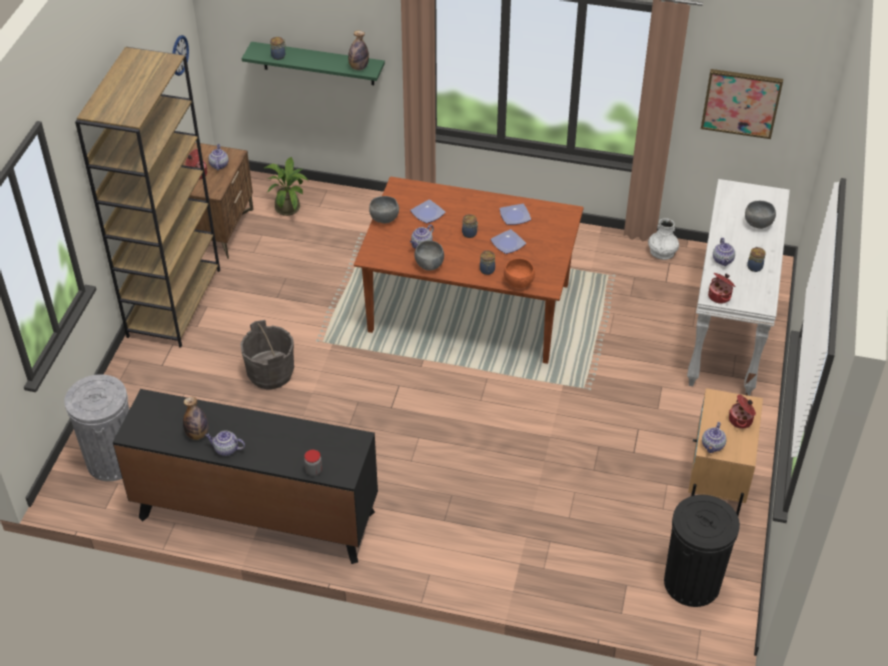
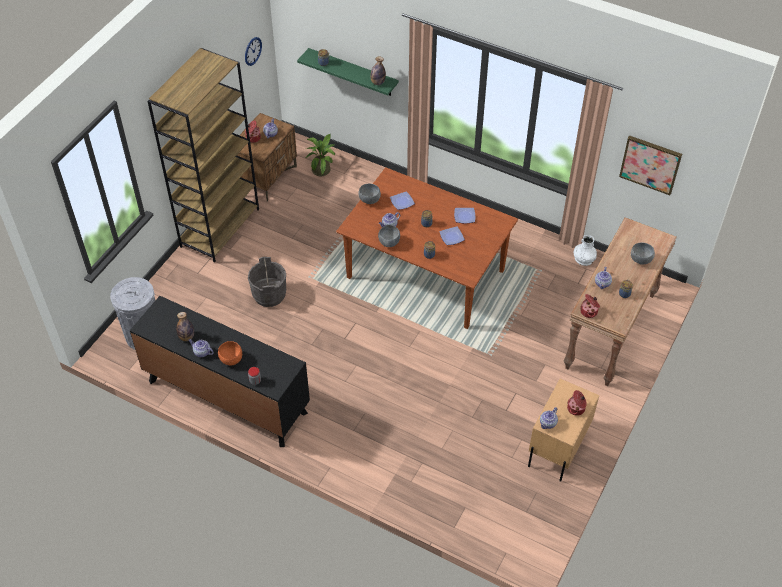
camera: 15 degrees right, 5 degrees up
orange bowl [504,258,535,288] -> orange bowl moved to [218,341,242,365]
black trash can [664,495,740,607] -> none
white console table [687,179,790,396] -> brown console table [563,217,677,386]

